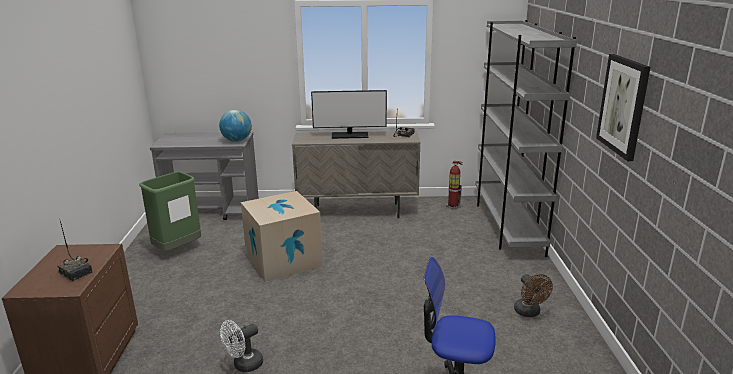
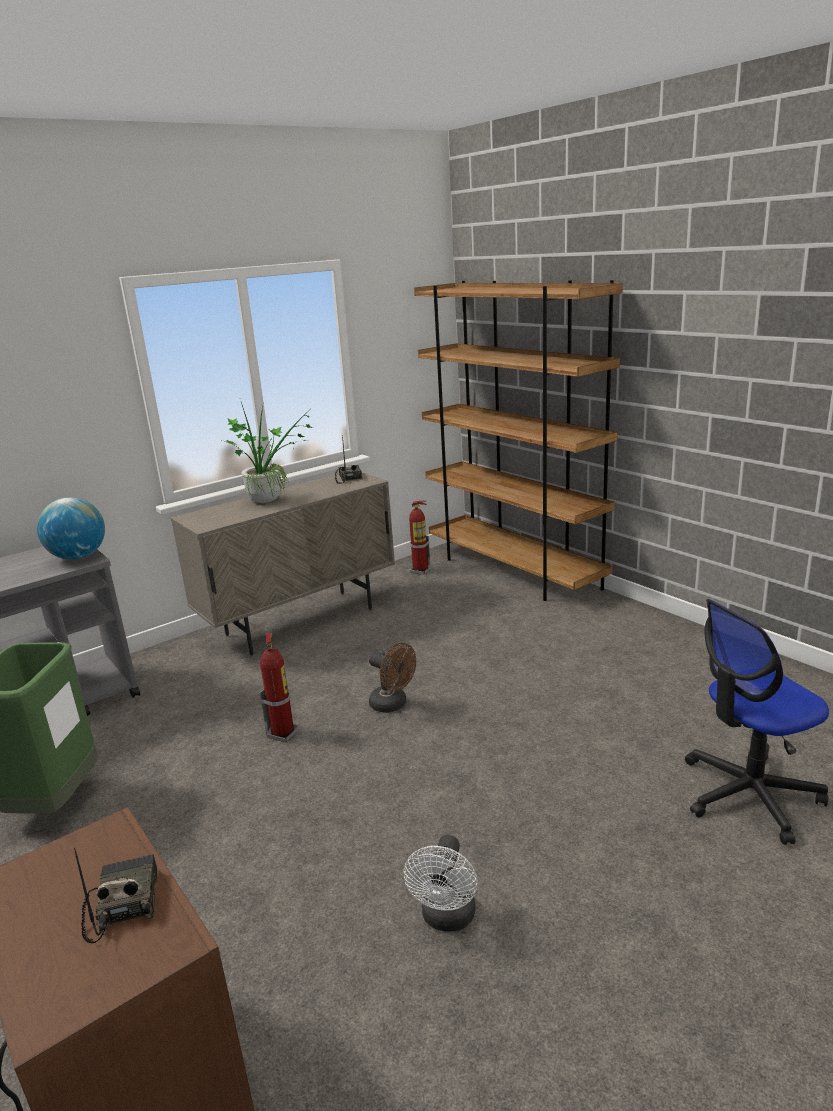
camera: 35 degrees left, 0 degrees up
radio [57,221,92,281] -> radio turned 105 degrees counterclockwise [74,848,157,943]
cardboard box [241,191,323,282] -> fire extinguisher [260,633,299,742]
monitor [311,90,387,139] -> potted plant [222,402,313,503]
grey bookcase [476,20,577,257] -> brown bookcase [414,280,623,601]
brown fan [514,274,553,317] -> brown fan moved to [369,642,416,713]
picture [596,54,650,161] -> none

